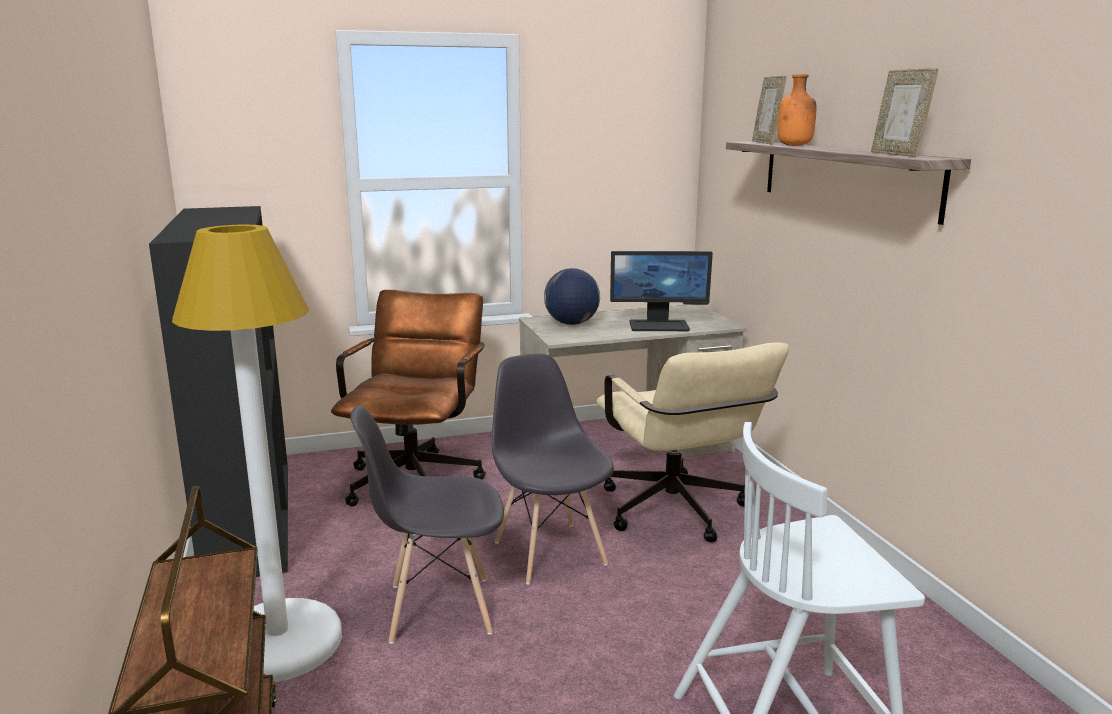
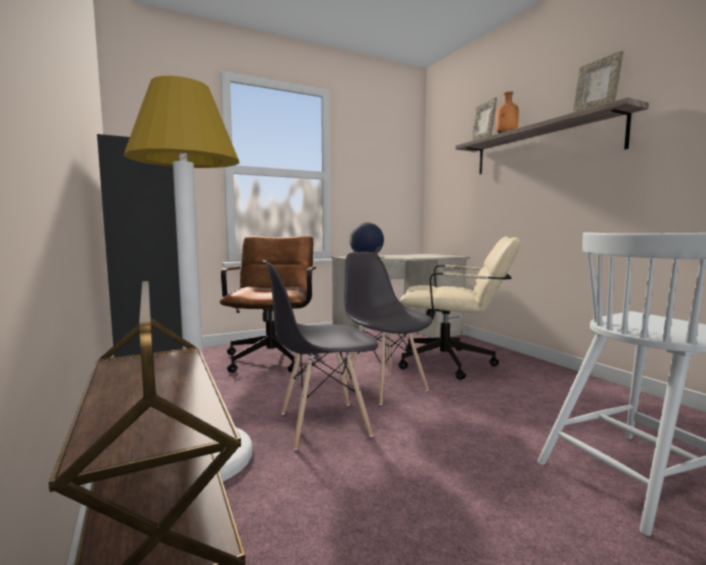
camera: 10 degrees left, 10 degrees down
beige office chair [596,342,789,543] -> beige office chair turned 45 degrees counterclockwise [398,236,520,380]
monitor [610,251,713,331] -> none

